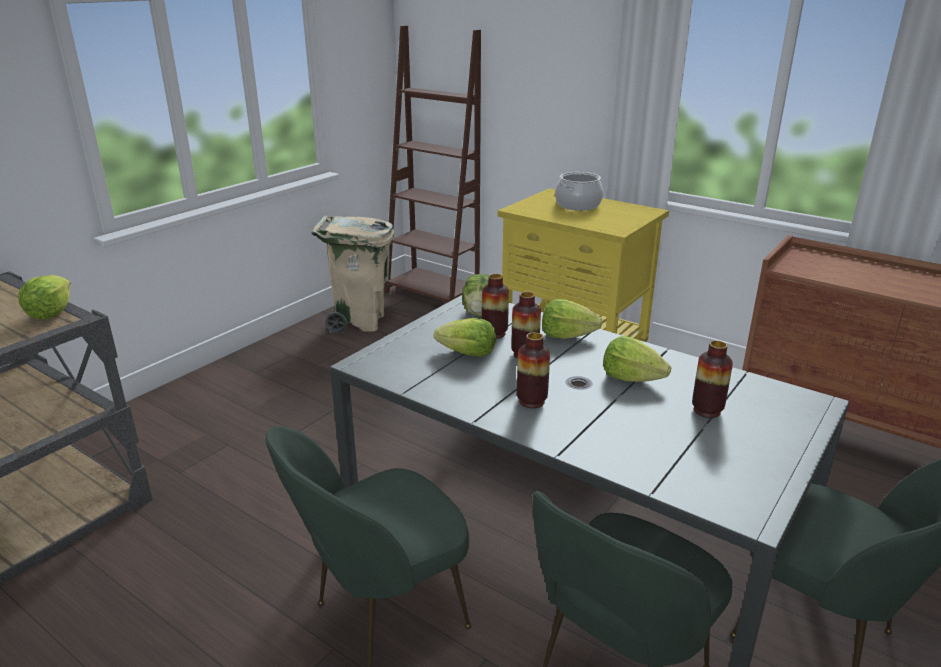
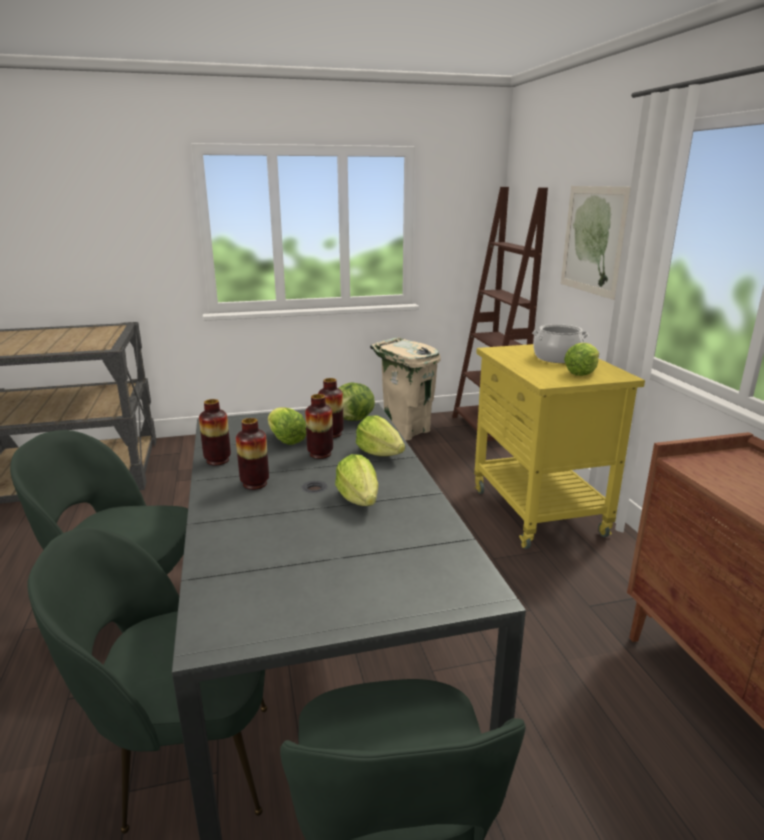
camera: 40 degrees right, 5 degrees down
lettuce [18,275,71,320] -> lettuce moved to [564,343,599,376]
vase [692,340,733,418] -> vase moved to [199,399,231,465]
none -> picture [561,186,631,300]

